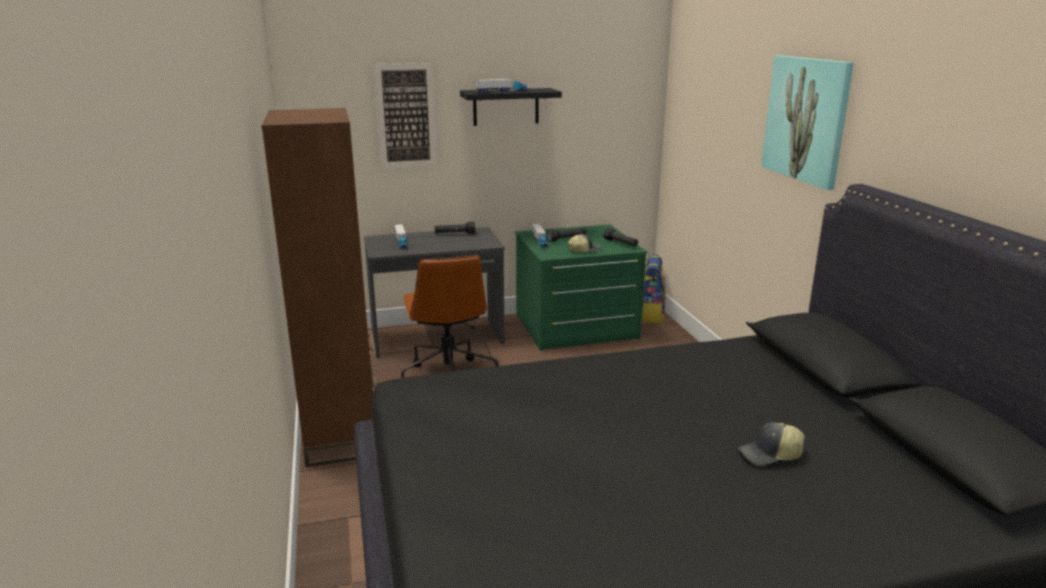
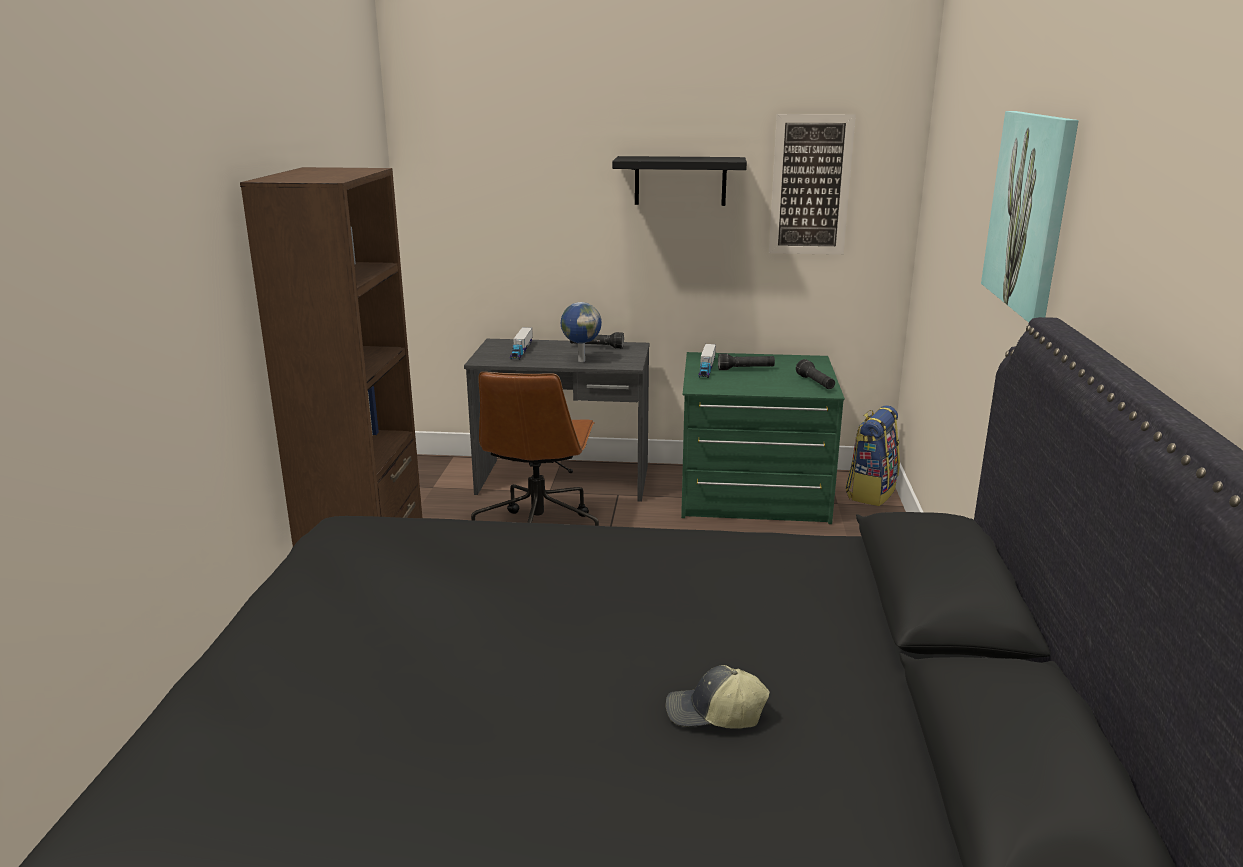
camera: 20 degrees right, 0 degrees up
picture [374,63,437,168] -> picture moved to [769,114,856,255]
toy truck [476,79,527,93] -> none
cap [568,234,601,252] -> none
none -> globe [561,302,602,362]

